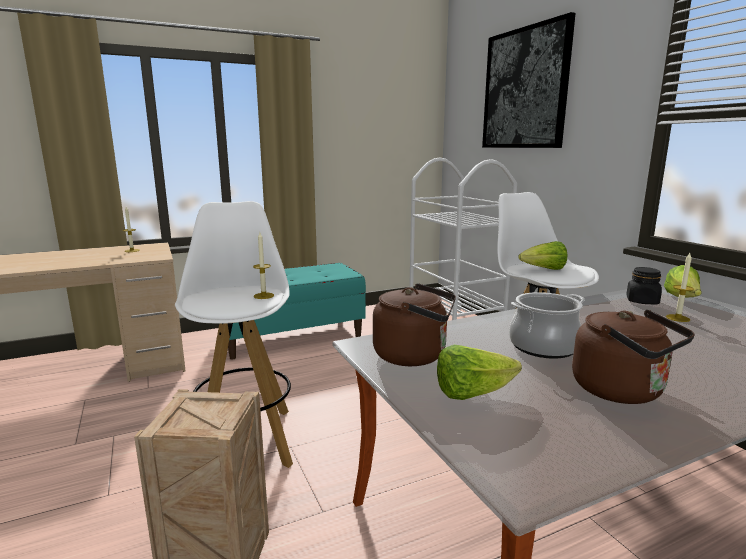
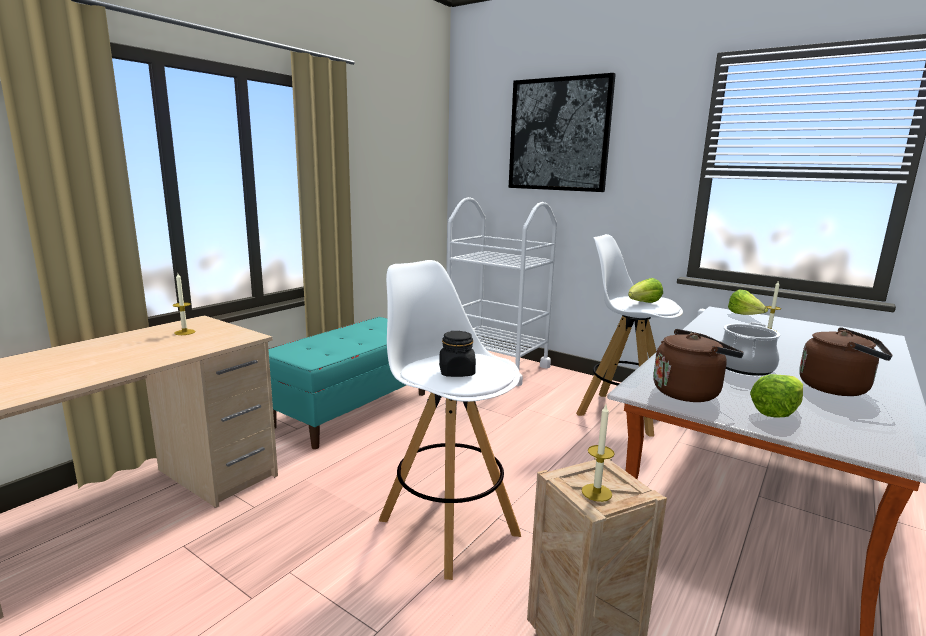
camera: 30 degrees left, 0 degrees up
candle [253,232,274,299] -> candle moved to [582,405,615,502]
black jar [626,267,662,304] -> black jar moved to [439,331,476,377]

